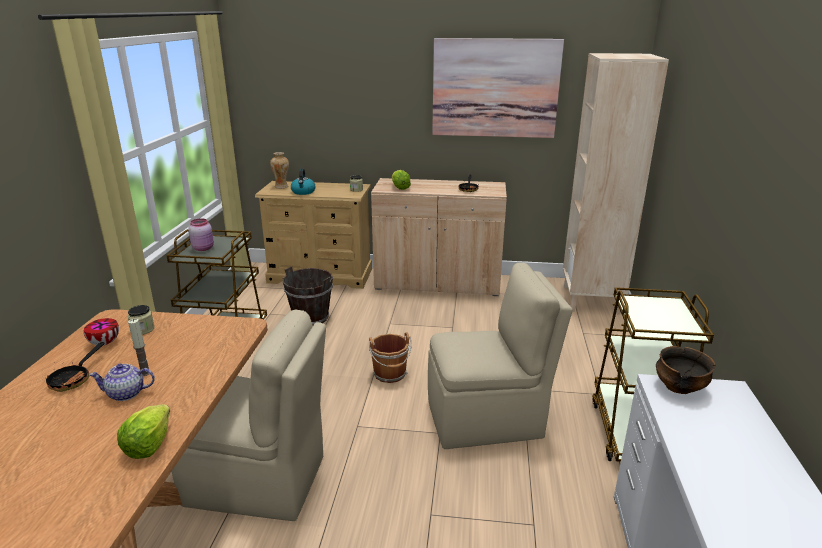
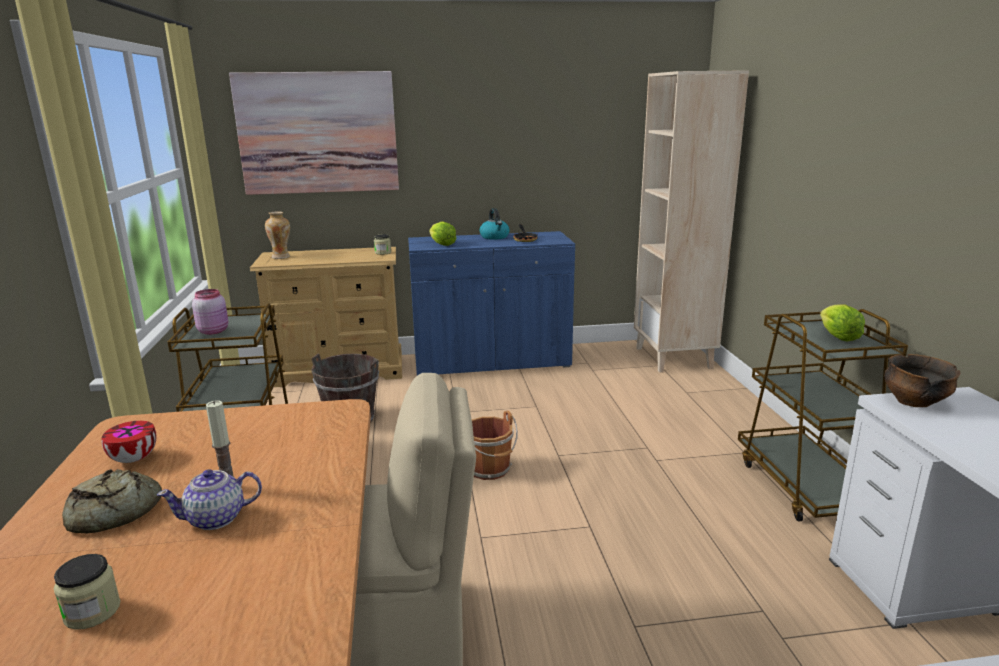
camera: 15 degrees left, 5 degrees down
frying pan [46,342,105,392] -> bread [62,469,162,533]
lettuce [117,404,170,459] -> lettuce moved to [820,305,865,342]
jar [128,305,155,335] -> jar moved to [54,554,121,630]
kettle [291,169,315,195] -> kettle moved to [479,208,510,240]
beige cabinet [371,178,507,296] -> blue cabinet [408,231,575,375]
beige chair [428,263,573,449] -> none
picture [432,38,564,138] -> picture moved to [229,71,399,195]

